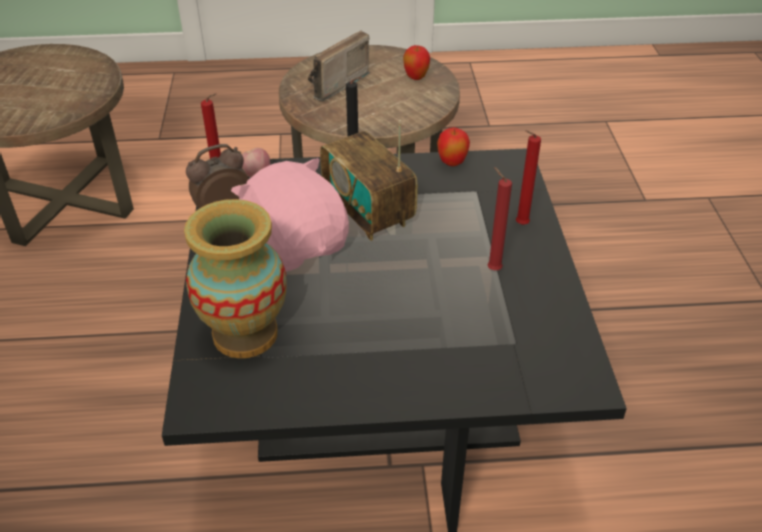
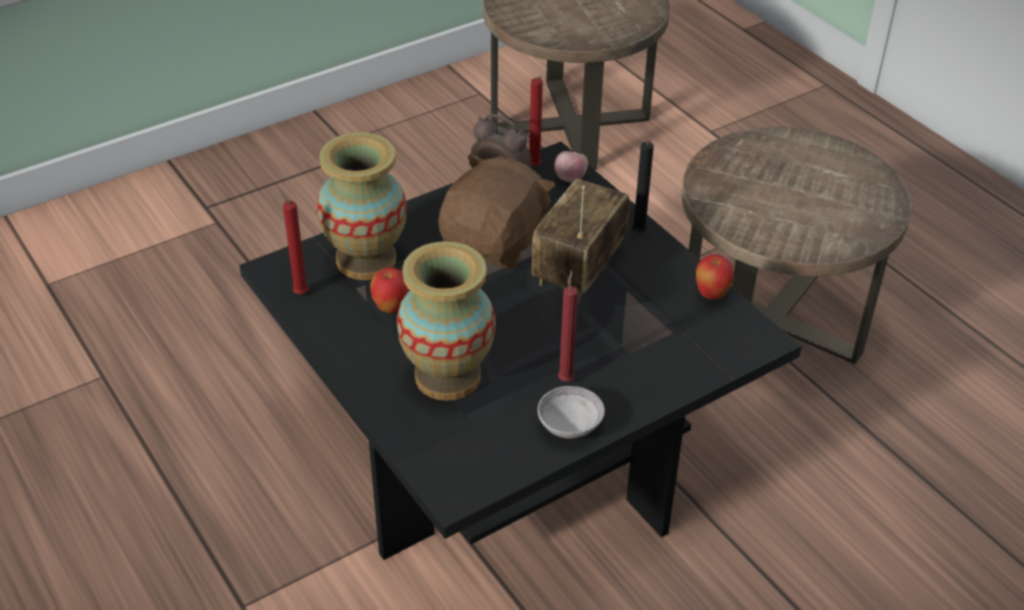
camera: 60 degrees right, 0 degrees up
pink plush toy [231,158,349,272] -> brown plush toy [438,154,556,269]
radio [308,31,370,101] -> none
apple [403,45,430,80] -> apple moved to [370,267,408,313]
red candle [516,130,541,225] -> red candle moved to [278,189,308,294]
none -> vase [397,241,495,401]
none -> grey bowl [538,386,605,439]

